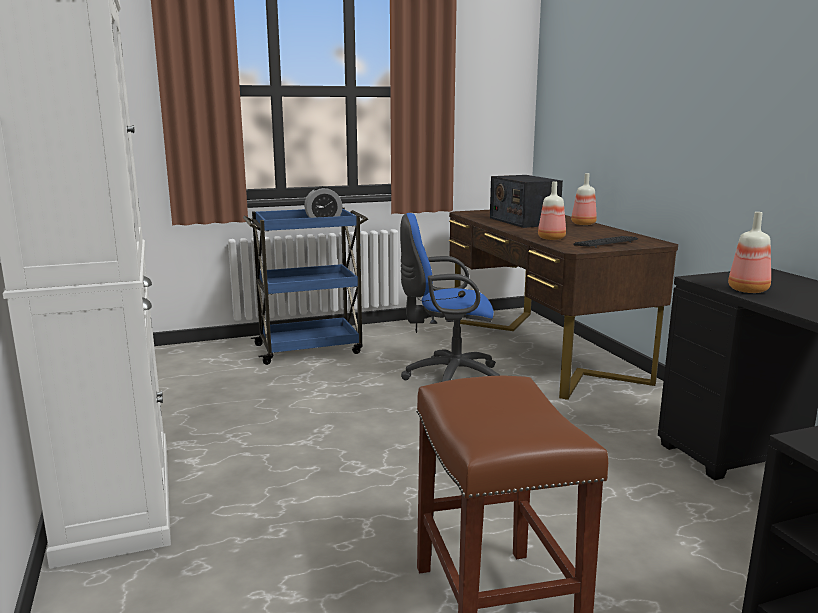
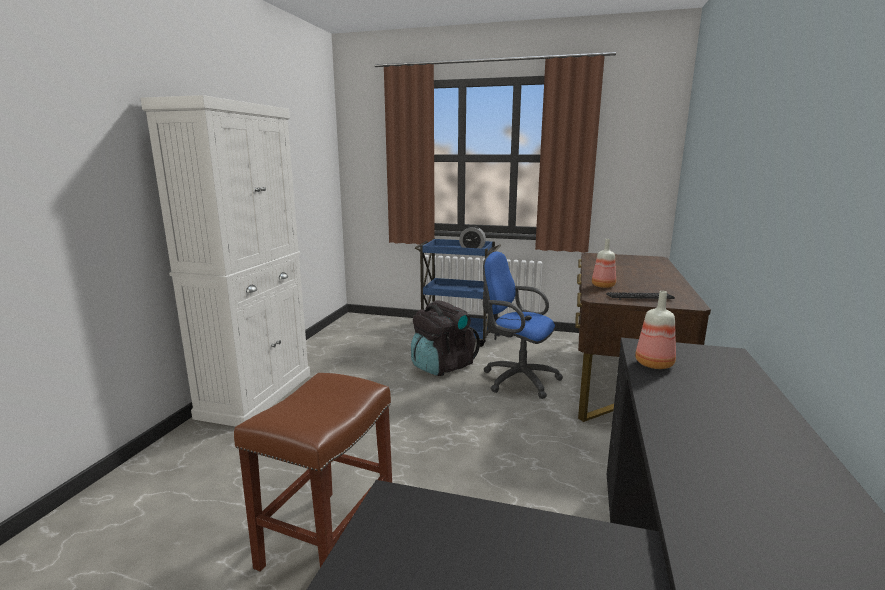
camera: 35 degrees right, 0 degrees up
radio [490,175,563,228] -> none
bottle [571,173,597,225] -> none
none -> black backpack [411,300,480,376]

